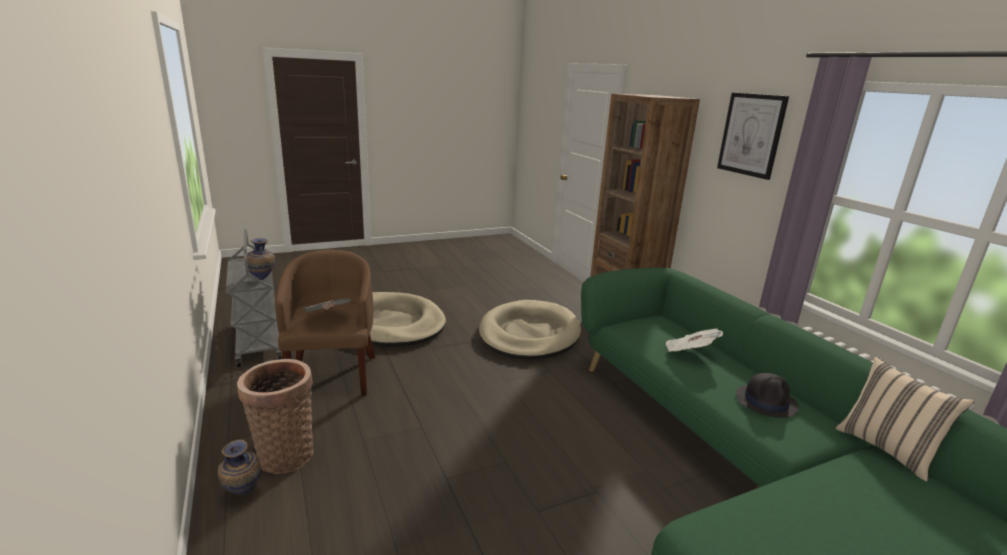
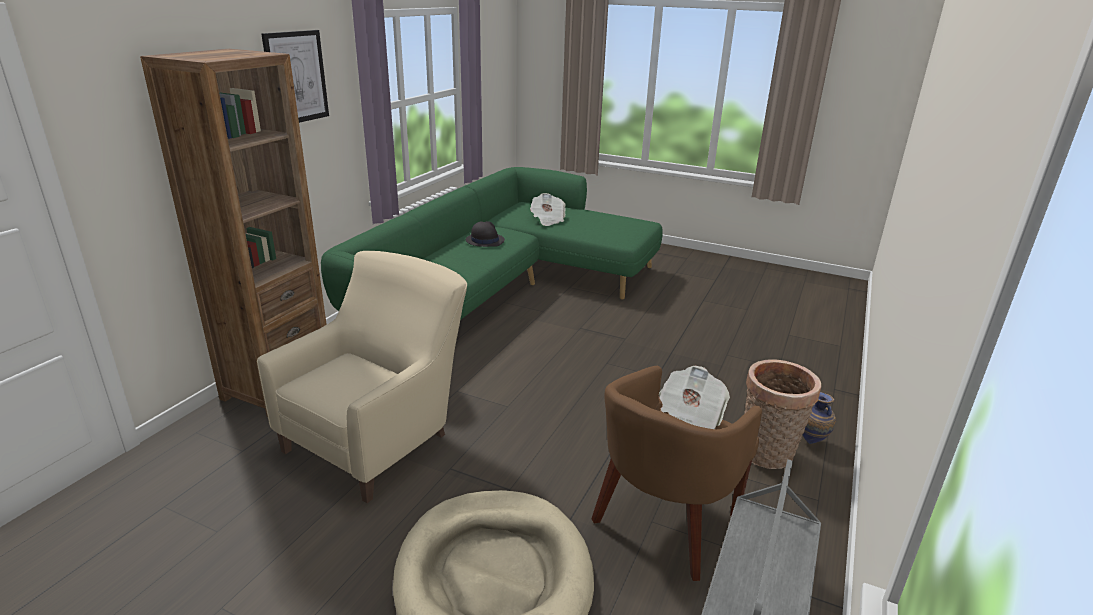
camera: 130 degrees left, 5 degrees up
vase [247,238,275,280] -> none
beige dog bed [479,300,581,359] -> beige armchair [257,251,467,503]
newspaper [666,329,723,352] -> newspaper moved to [530,193,566,226]
beige pillow [836,357,974,481] -> none

